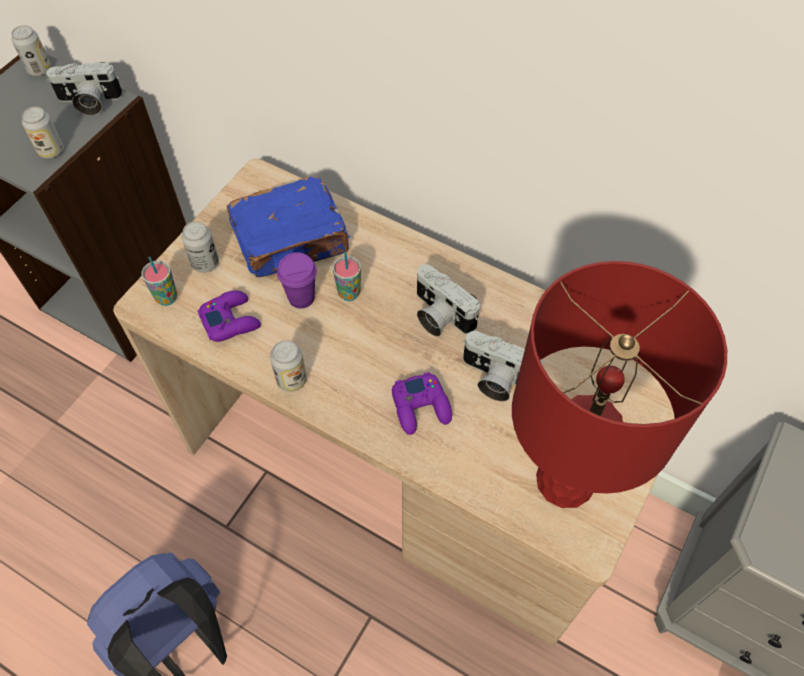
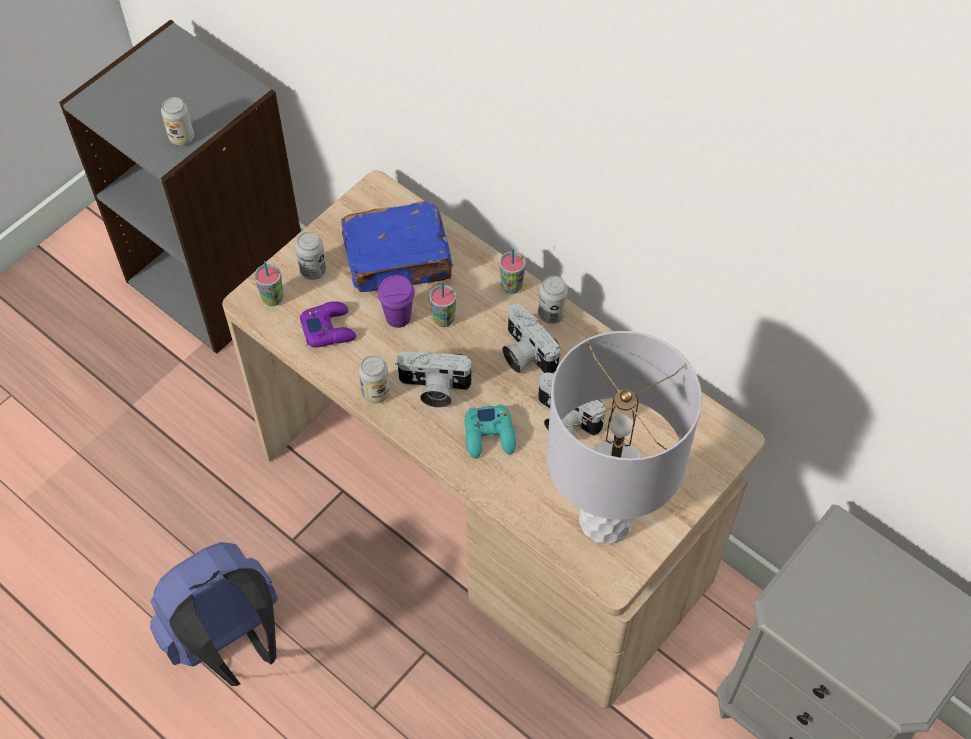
camera: 10 degrees right, 0 degrees up
can [11,25,51,76] -> can moved to [538,276,568,324]
camera [46,62,123,115] -> camera moved to [395,351,474,408]
purple game controller [392,372,452,435] -> turquoise game controller [465,404,516,458]
red table lamp [512,261,727,508] -> grey table lamp [546,331,702,545]
none -> cup [499,248,526,294]

